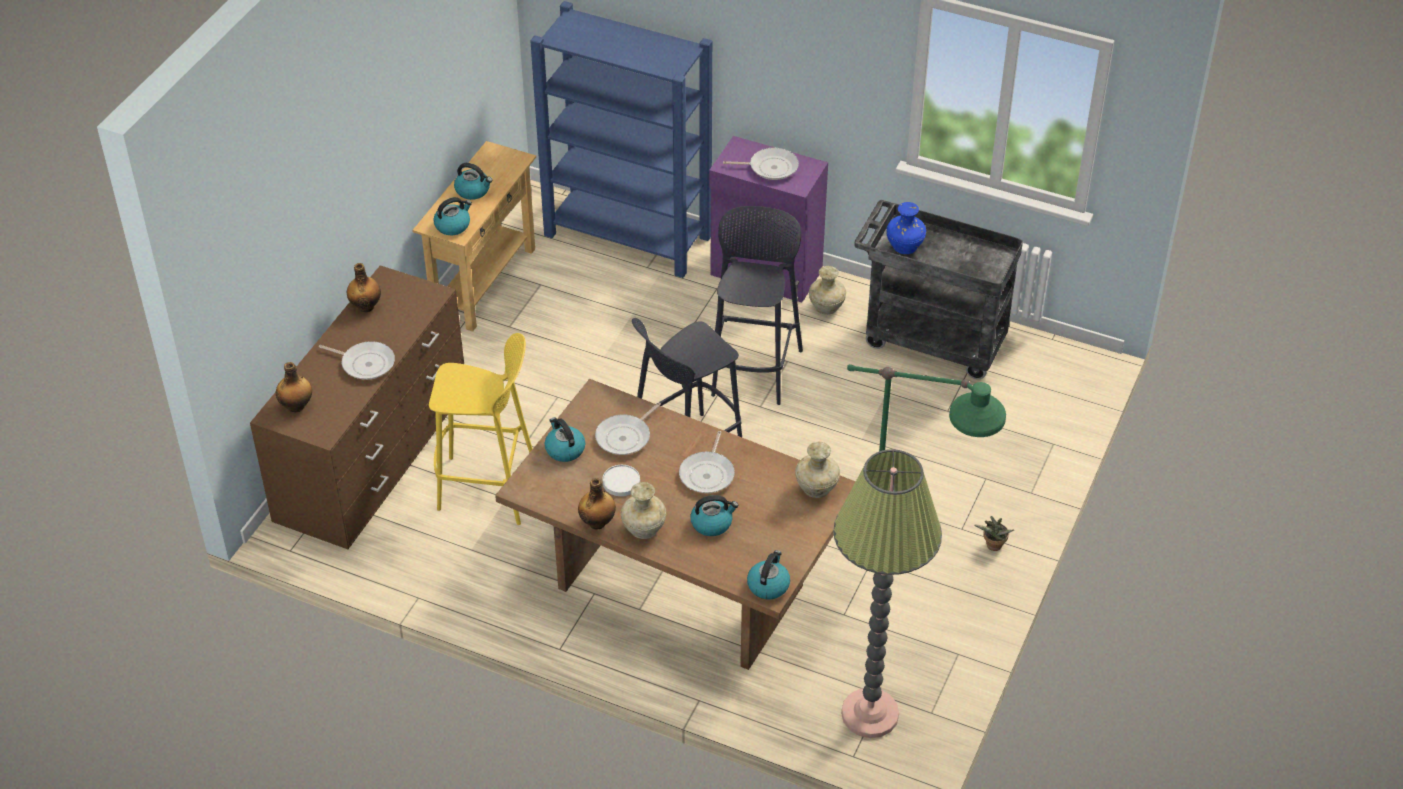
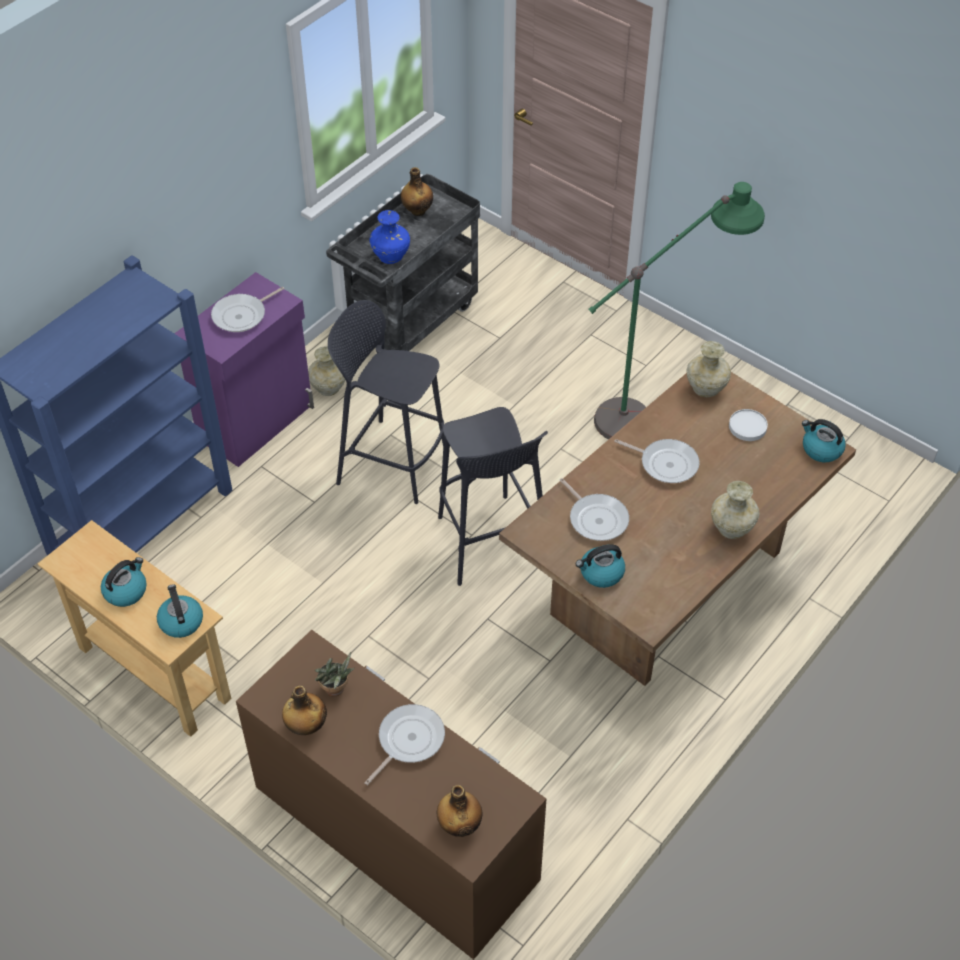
camera: 75 degrees left, 5 degrees up
yellow stool [429,333,533,525] -> none
bottle [578,478,616,529] -> bottle moved to [401,167,433,216]
white plate [603,465,640,496] -> white plate moved to [729,409,768,441]
kettle [690,495,738,536] -> none
frying pan [723,148,799,180] -> frying pan turned 150 degrees counterclockwise [211,287,285,332]
floor lamp [833,449,942,738] -> none
potted plant [974,516,1014,551] -> potted plant moved to [315,652,355,697]

